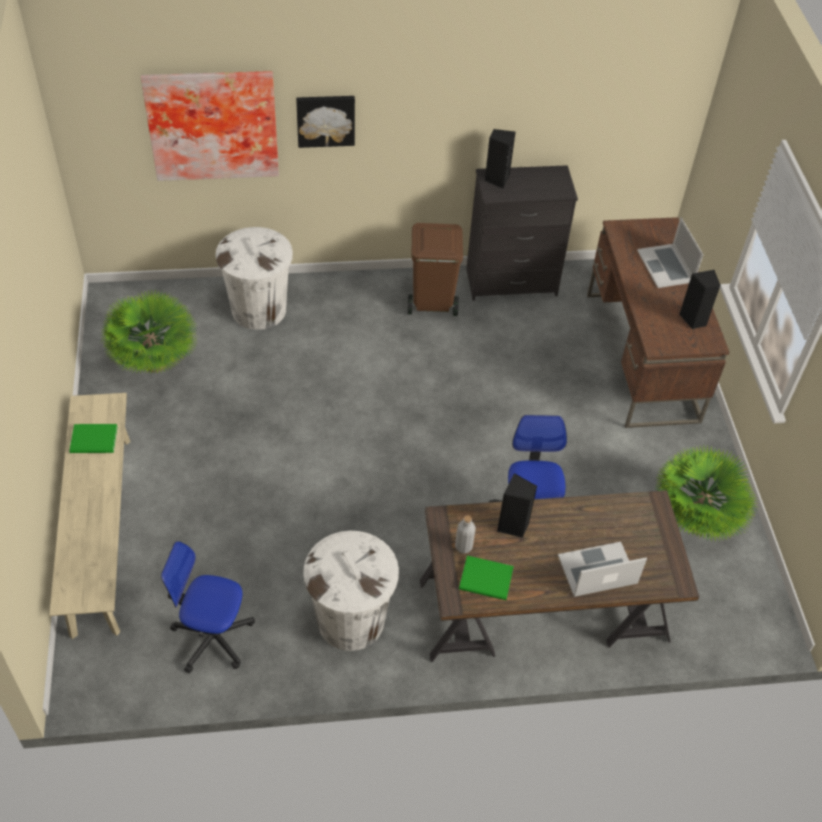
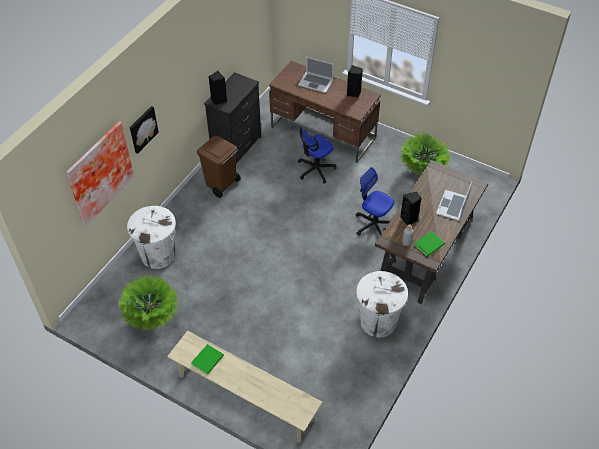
camera: 50 degrees left, 0 degrees up
office chair [161,541,255,673] -> office chair moved to [298,126,336,184]

